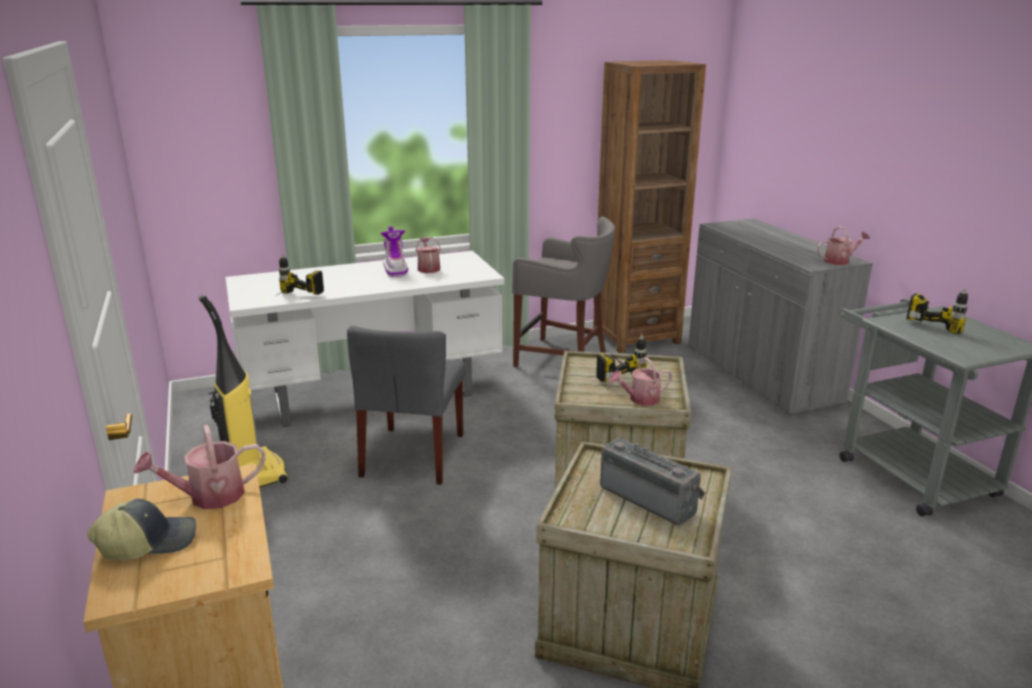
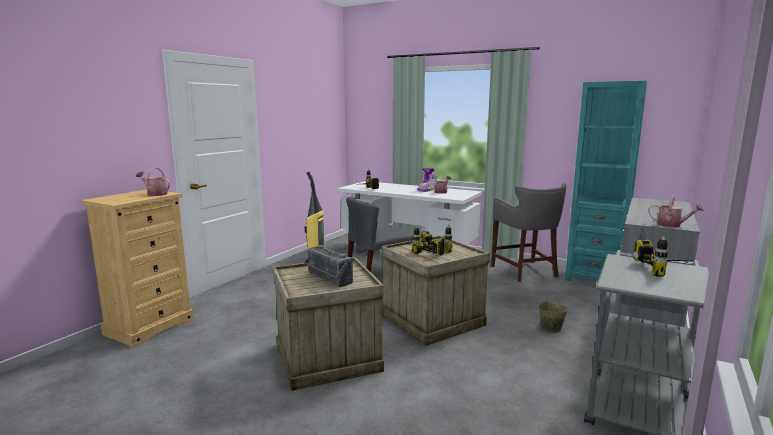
camera: 50 degrees right, 10 degrees down
cap [87,498,196,560] -> none
brown bookcase [593,60,706,354] -> turquoise bookcase [565,81,647,281]
radio [600,438,705,525] -> radio turned 135 degrees clockwise [304,245,353,287]
watering can [610,357,672,406] -> power drill [412,225,444,256]
none -> beige bucket [539,292,568,332]

